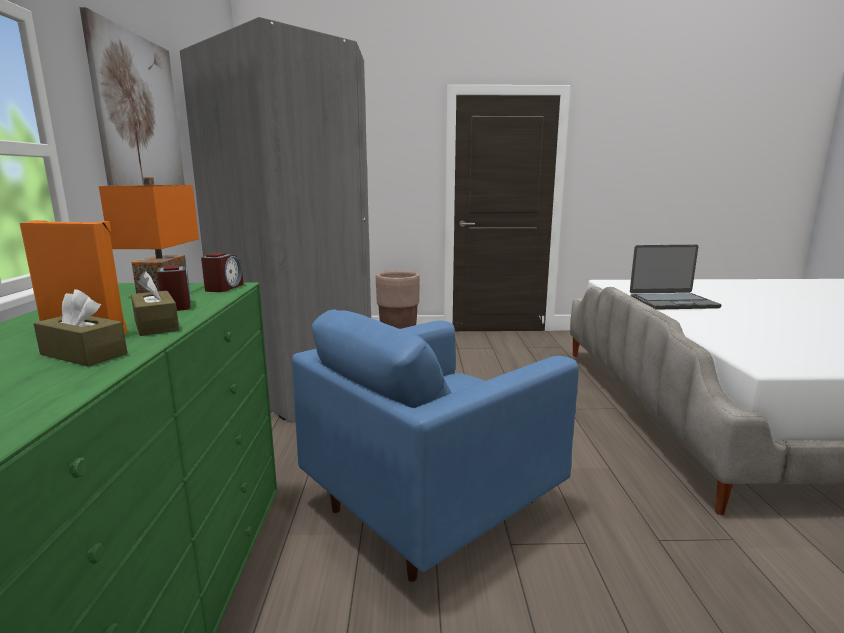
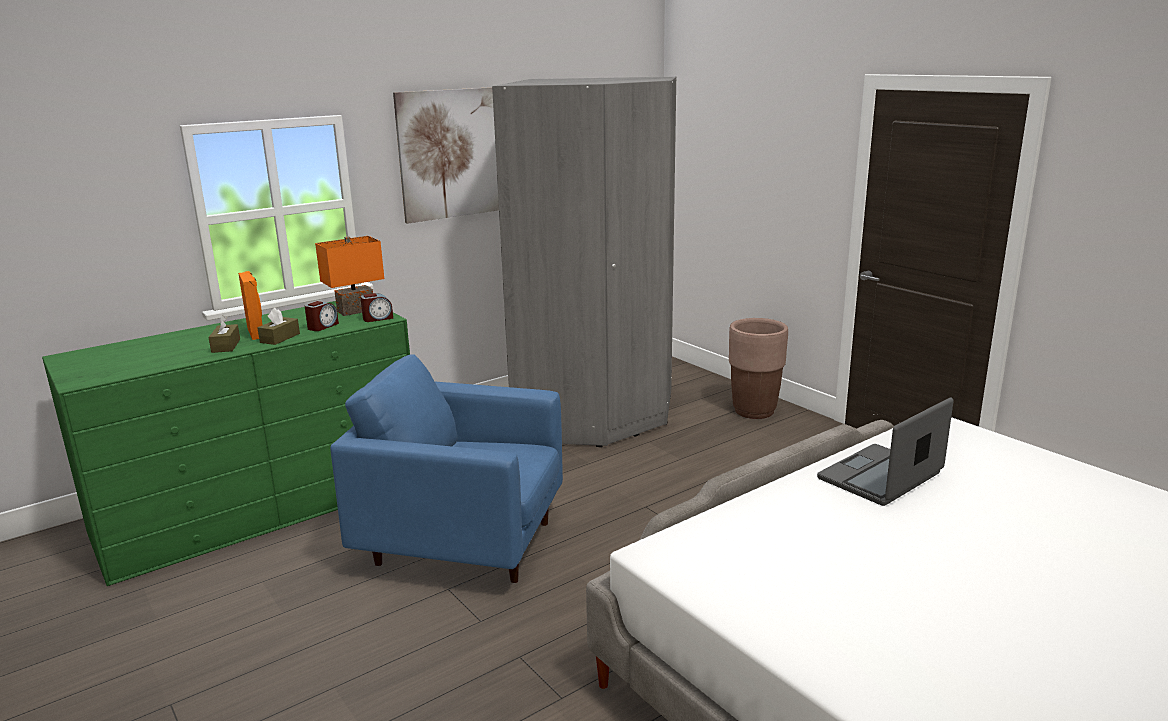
camera: 55 degrees right, 5 degrees up
laptop [630,245,721,310] -> laptop turned 90 degrees clockwise [817,397,954,506]

